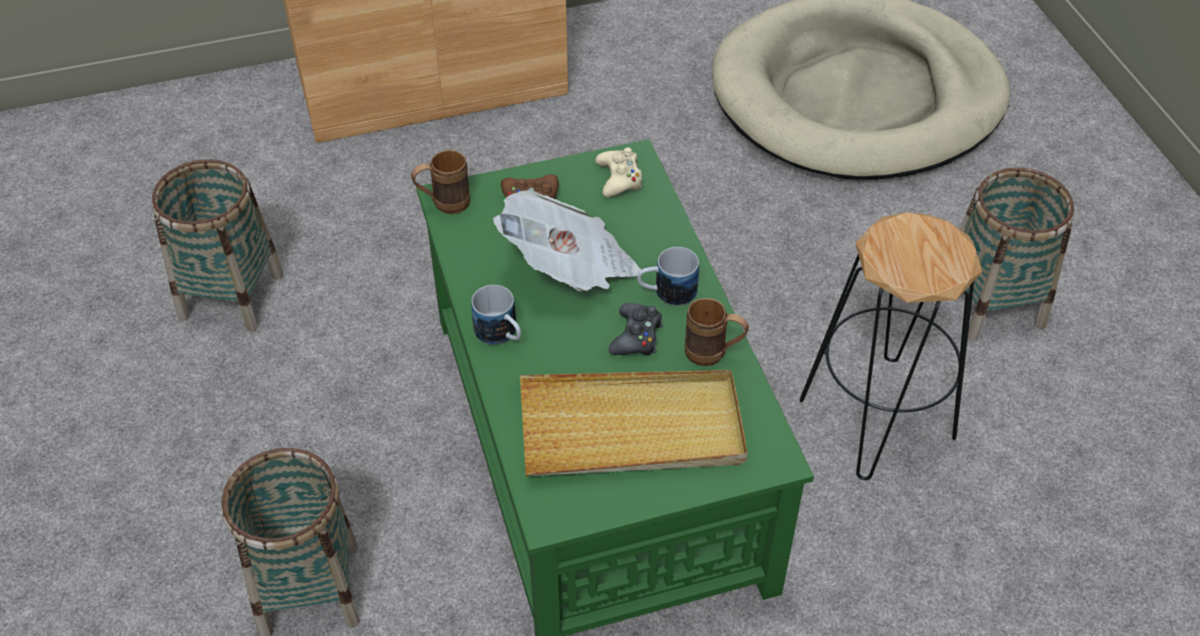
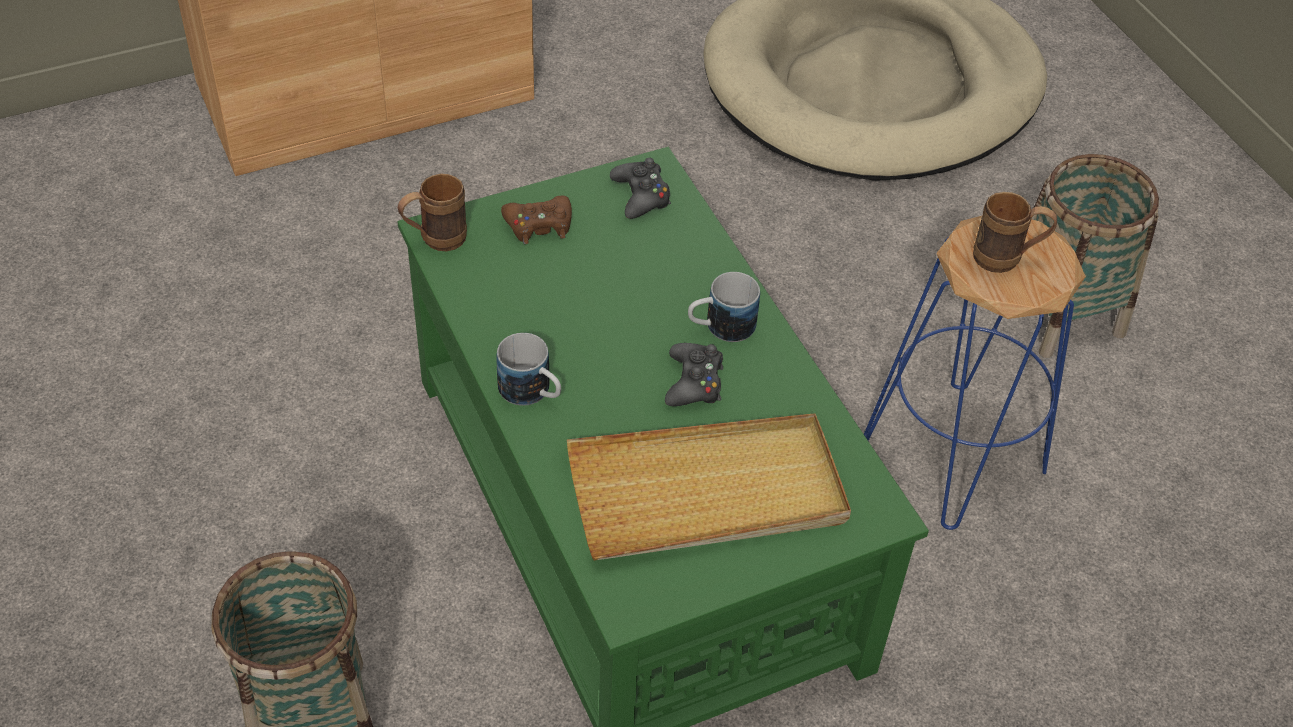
camera: 10 degrees left, 0 degrees up
basket [152,159,283,332] -> none
newspaper [493,190,642,292] -> none
beige game controller [595,147,643,197] -> black game controller [610,158,671,219]
brown mug [684,298,749,366] -> brown mug moved to [973,192,1057,273]
black stool [800,212,982,480] -> blue stool [864,216,1086,530]

